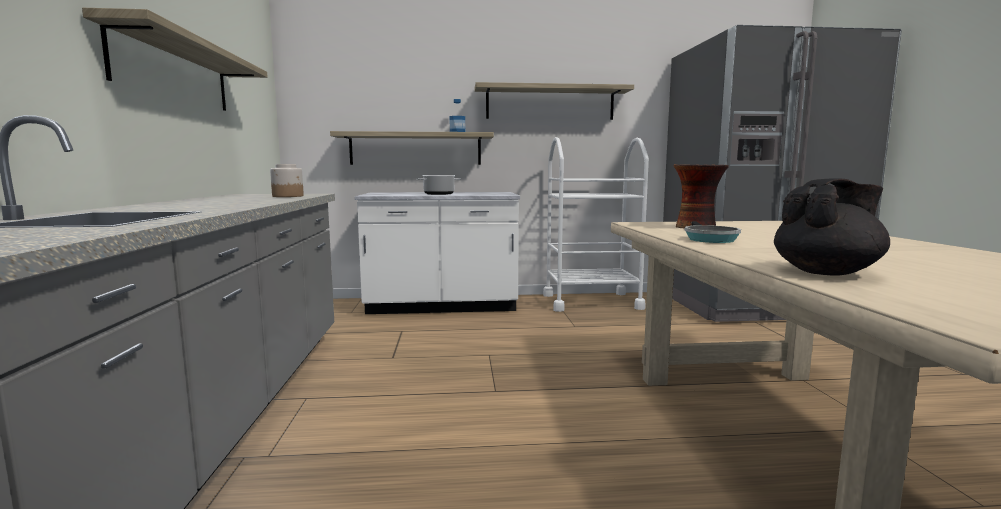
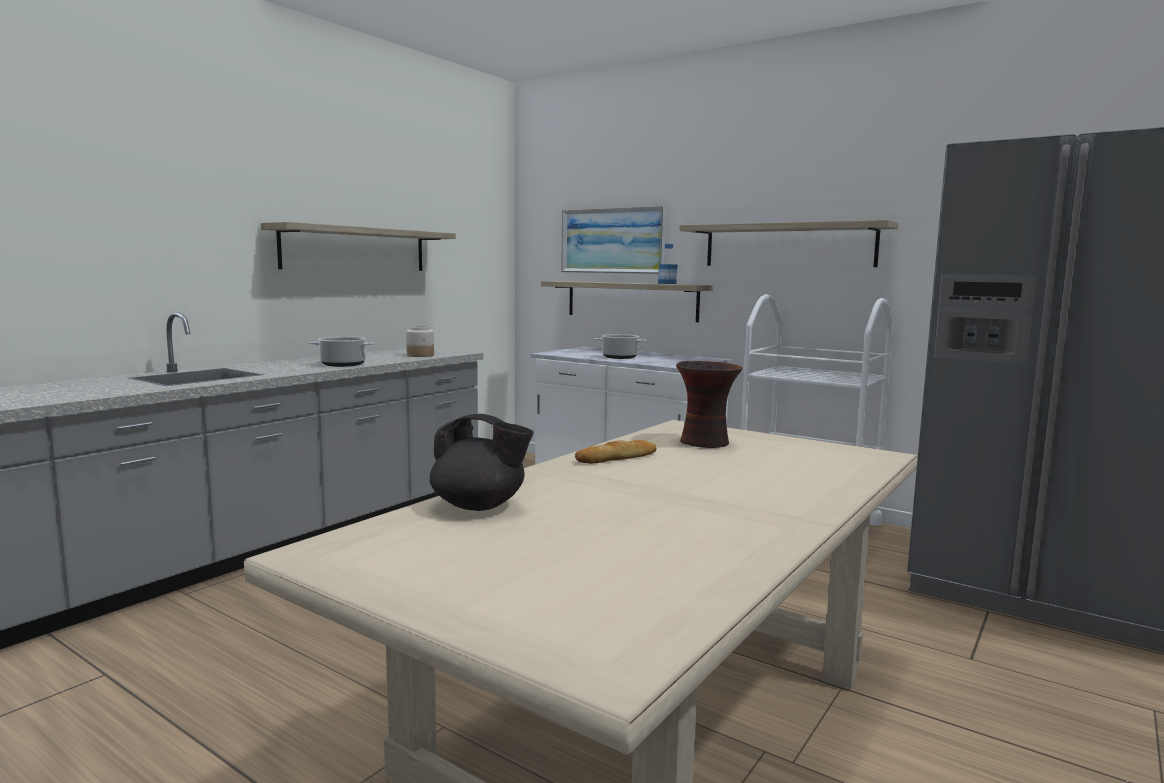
camera: 40 degrees right, 0 degrees up
frying pan [685,221,741,243] -> bread [575,440,657,464]
none -> cooking pot [310,336,375,367]
none -> picture [561,206,666,274]

